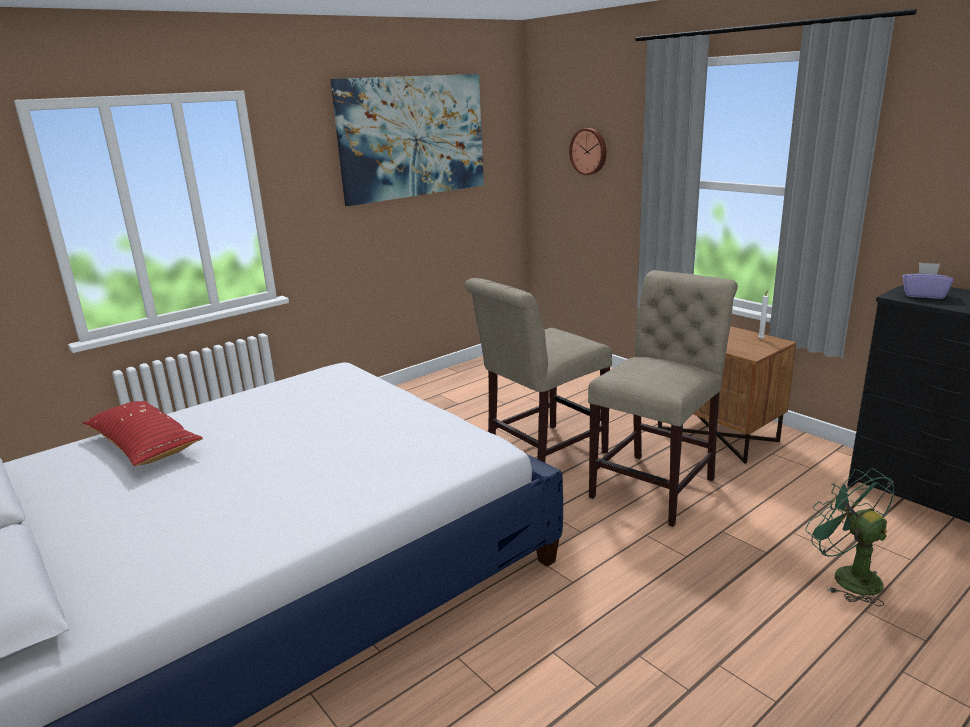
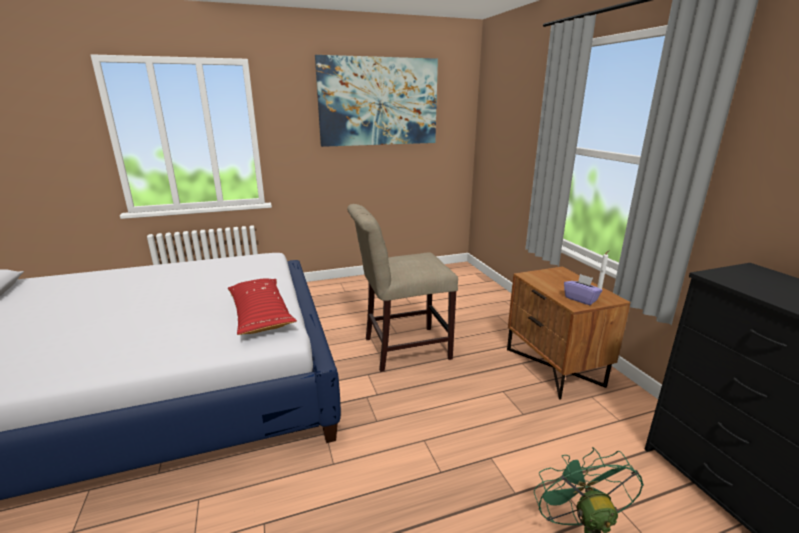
camera: 20 degrees right, 0 degrees up
red pillow [83,401,203,466] -> red pillow moved to [228,279,297,335]
wall clock [569,128,607,175] -> none
beige chair [588,270,738,527] -> none
purple tissue box [902,262,954,299] -> purple tissue box moved to [564,274,602,305]

